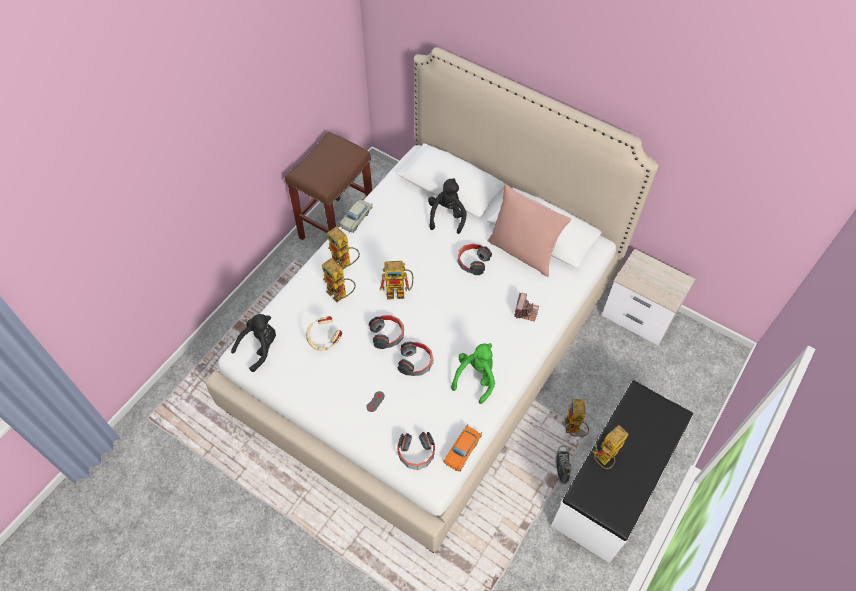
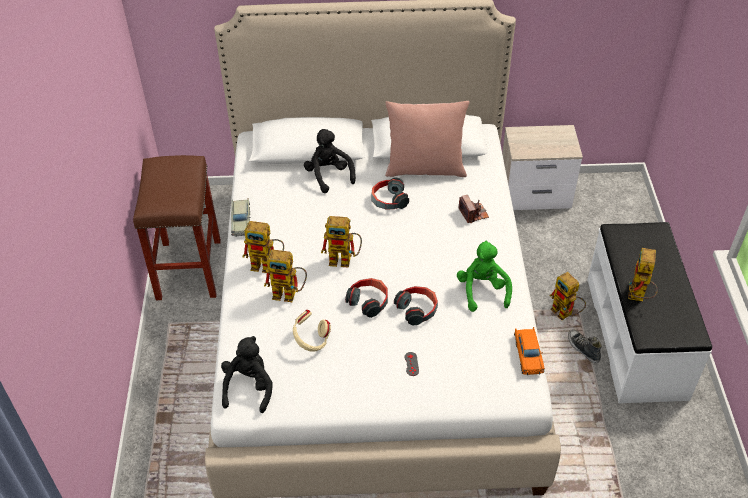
camera: 35 degrees left, 10 degrees down
toy robot [380,261,413,300] -> toy robot turned 45 degrees clockwise [321,216,362,268]
headphones [398,432,435,470] -> none

